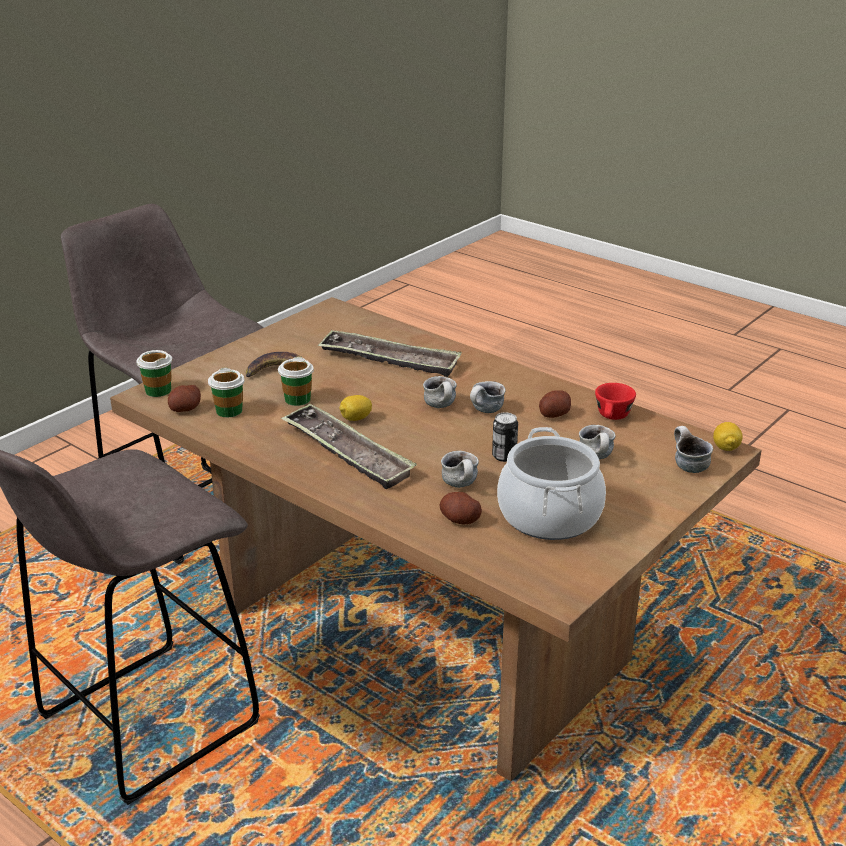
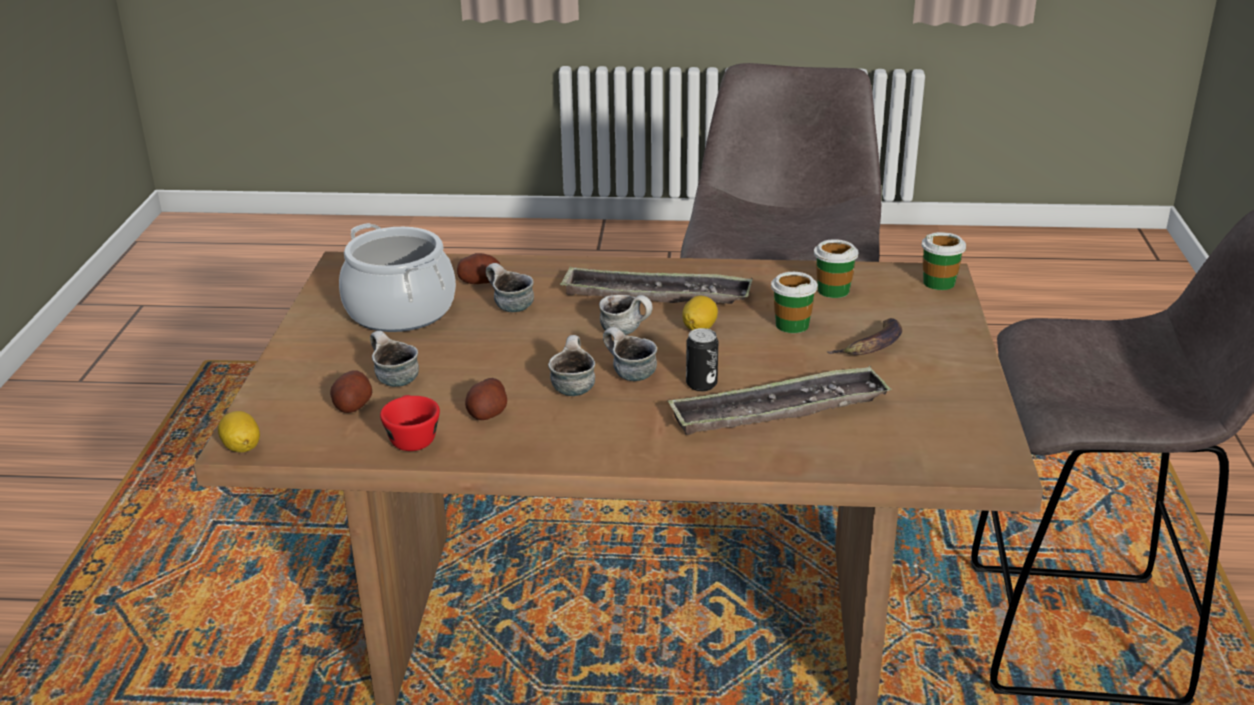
camera: 145 degrees right, 0 degrees up
potato [168,385,201,412] -> potato moved to [330,370,372,413]
can [492,413,518,462] -> can moved to [686,328,718,391]
mug [674,426,713,473] -> mug moved to [599,295,653,335]

